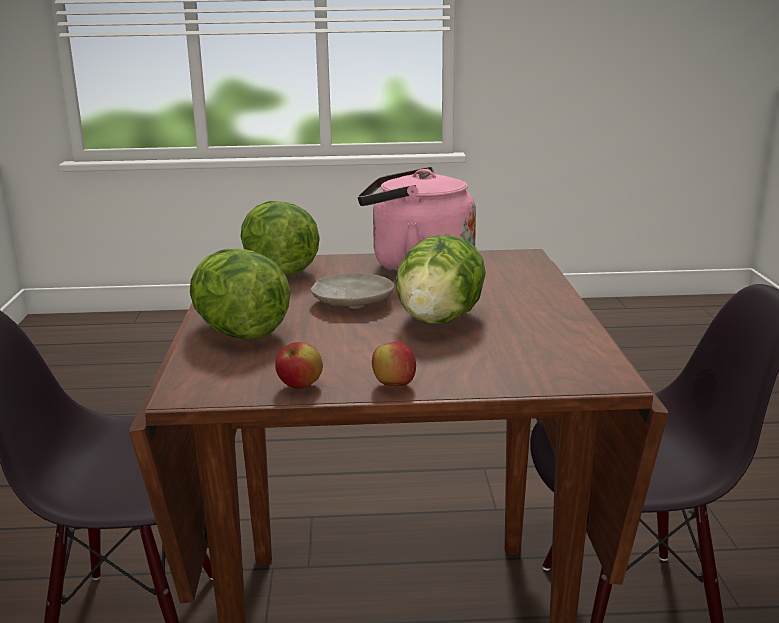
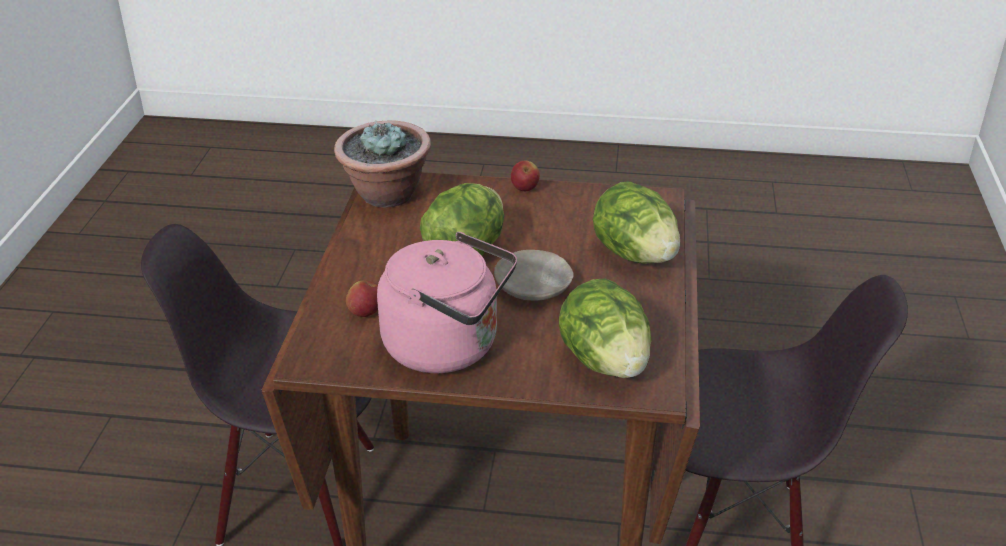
camera: 170 degrees left, 15 degrees up
apple [275,342,323,389] -> apple moved to [346,281,378,317]
none -> potted plant [334,121,431,208]

